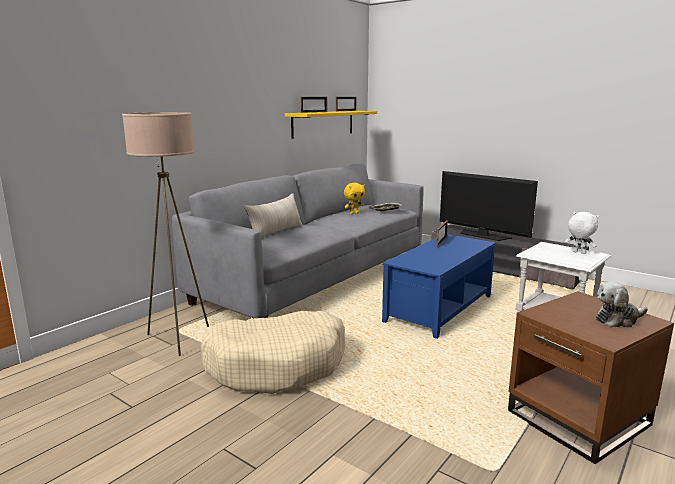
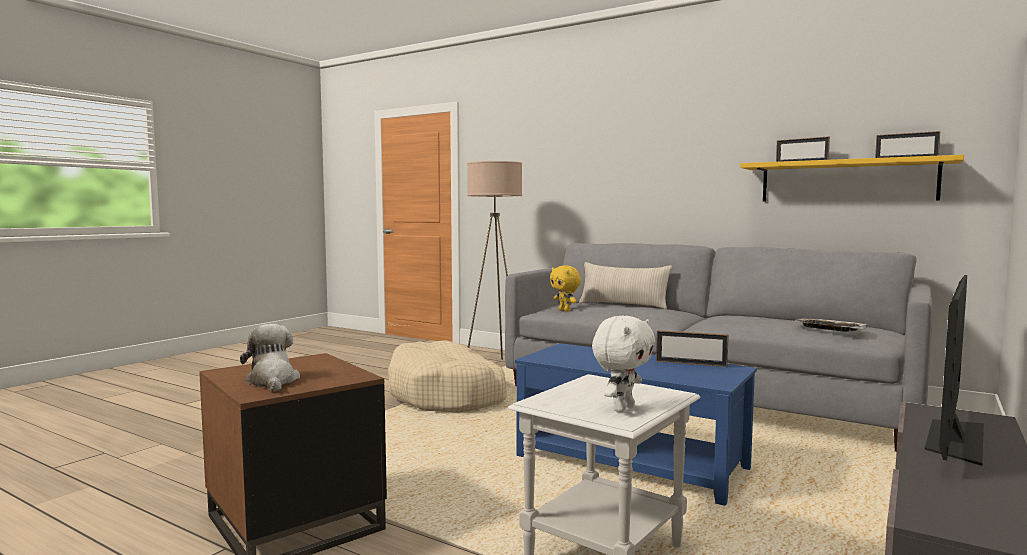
camera: 85 degrees right, 10 degrees down
yellow plush toy [344,183,365,214] -> yellow plush toy moved to [550,265,581,312]

